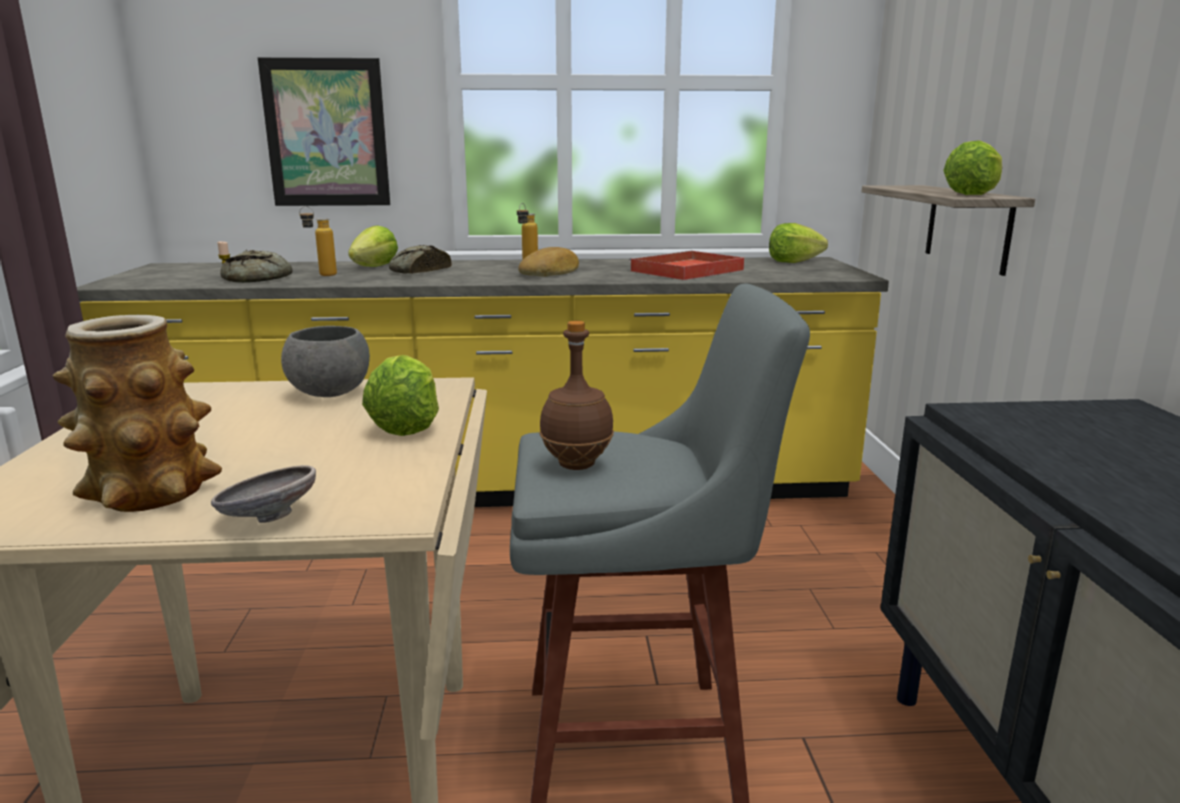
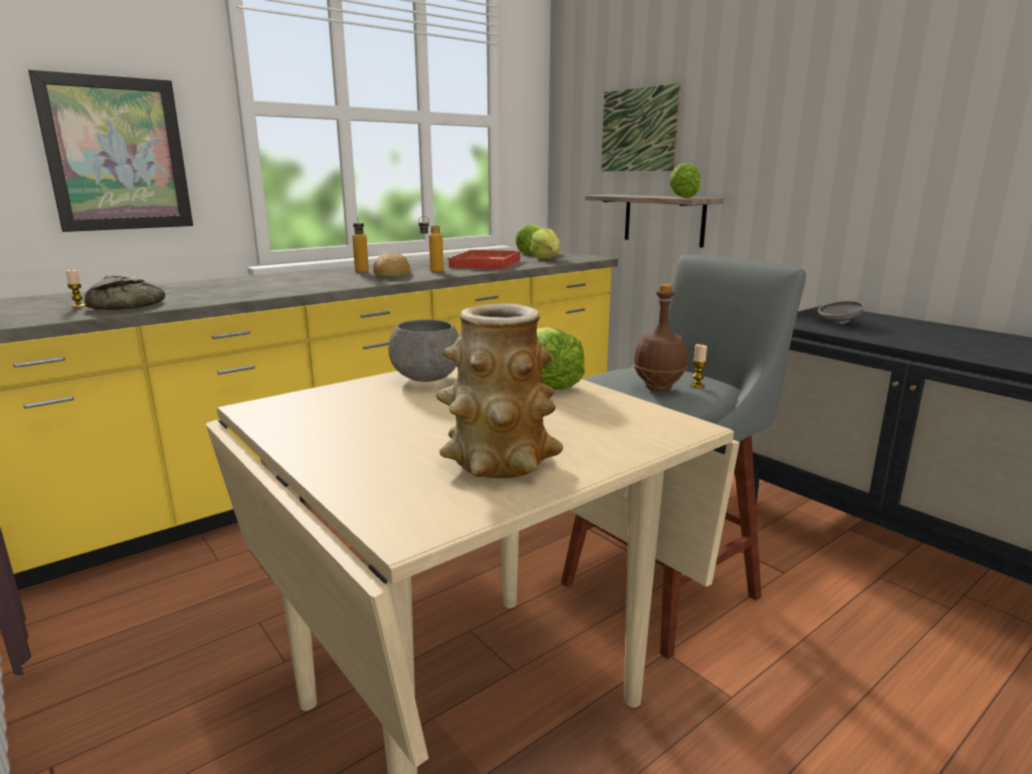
camera: 35 degrees left, 0 degrees up
grey bowl [211,465,316,523] -> grey bowl moved to [818,301,865,324]
bottle [299,206,337,276] -> bottle moved to [418,216,444,272]
lettuce [348,226,398,267] -> lettuce moved to [530,228,561,260]
bread [389,245,451,274] -> none
none -> picture [601,83,681,171]
none -> candle [690,344,707,388]

